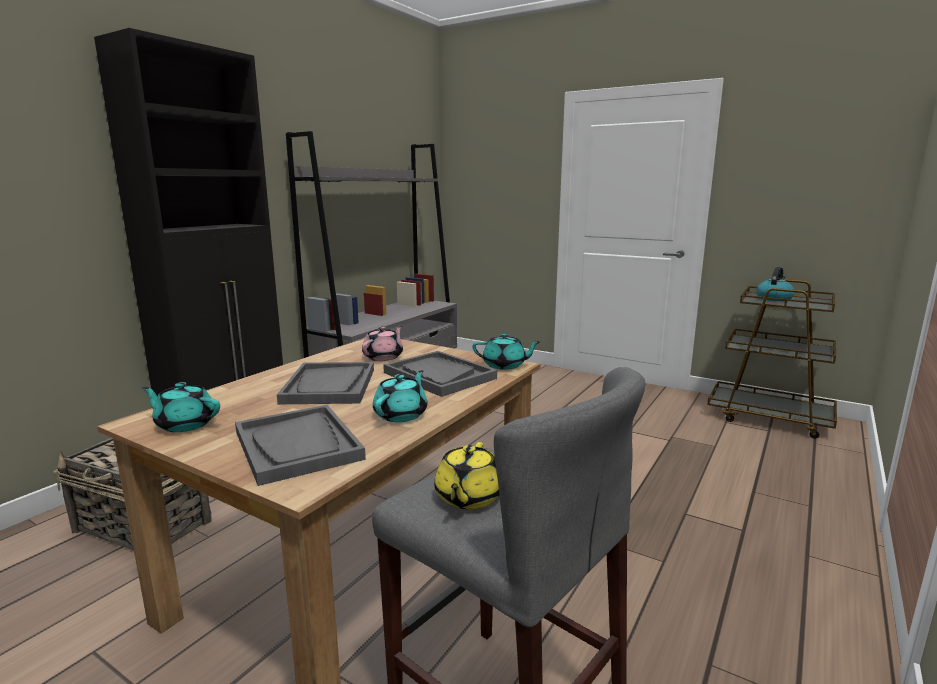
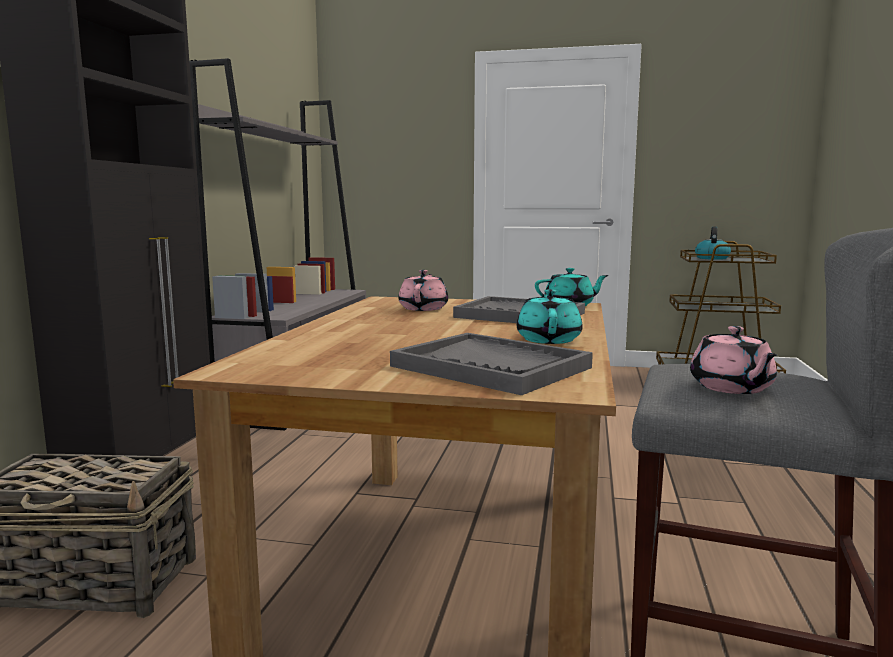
camera: 20 degrees left, 5 degrees down
turquoise teapot [142,382,220,432] -> none
grey tray [277,362,374,404] -> none
yellow teapot [434,442,500,509] -> pink teapot [690,326,777,394]

